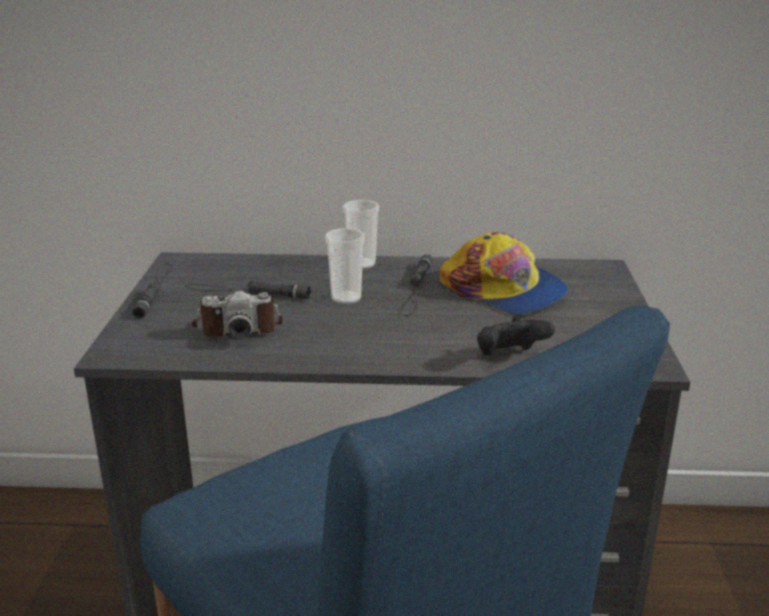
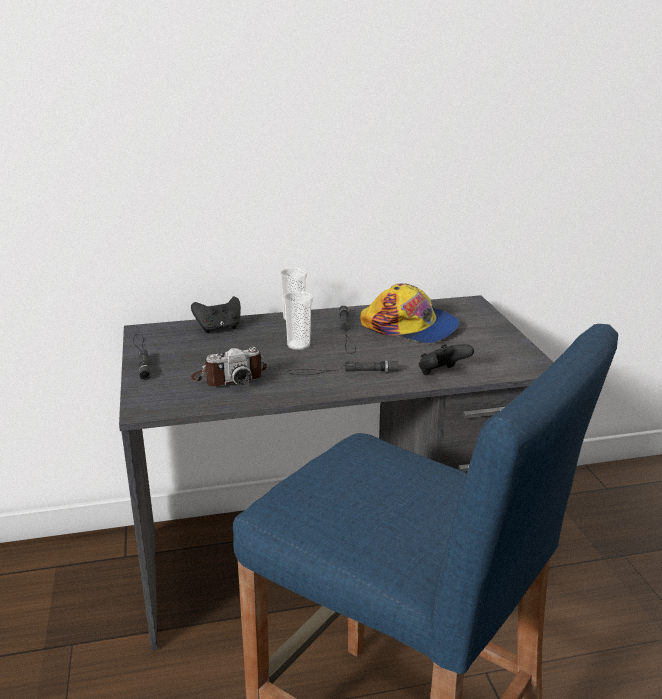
camera: 15 degrees left, 0 degrees up
black flashlight [185,281,311,299] -> black flashlight moved to [287,361,398,375]
none -> black game controller [191,296,241,333]

